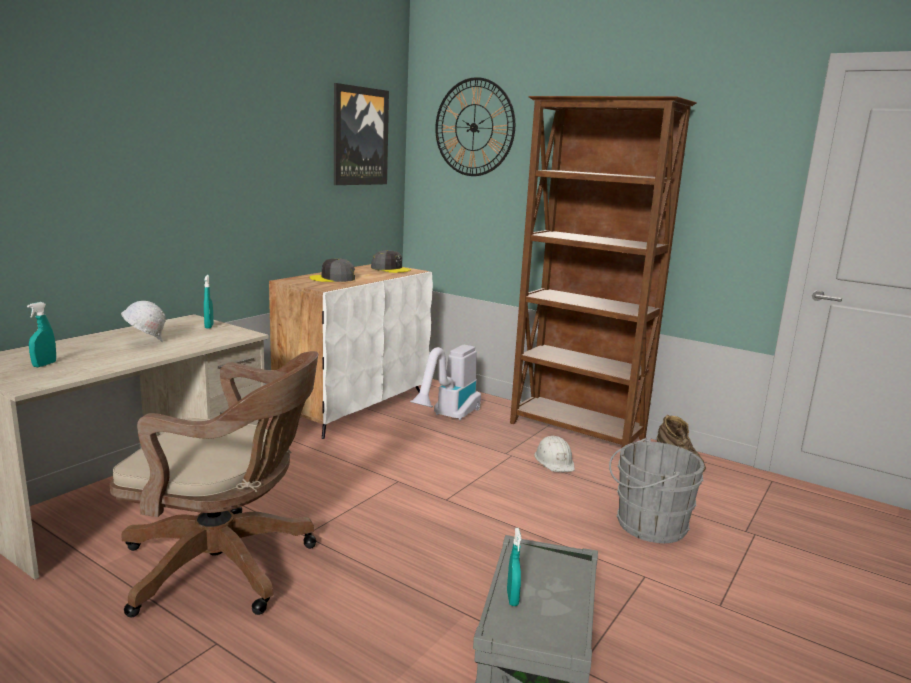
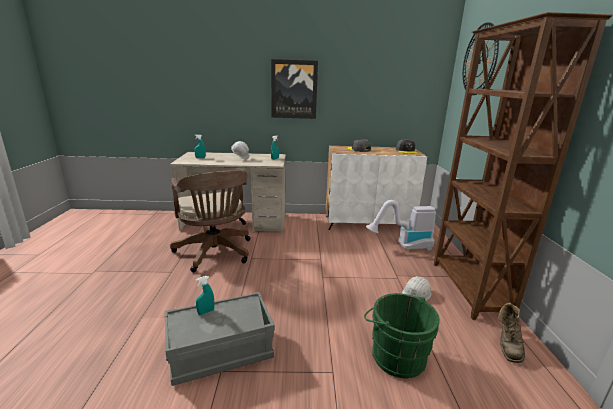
camera: 55 degrees right, 5 degrees up
picture [334,83,389,185] -> picture moved to [271,59,318,119]
grey bucket [609,437,704,543] -> green bucket [364,293,440,378]

